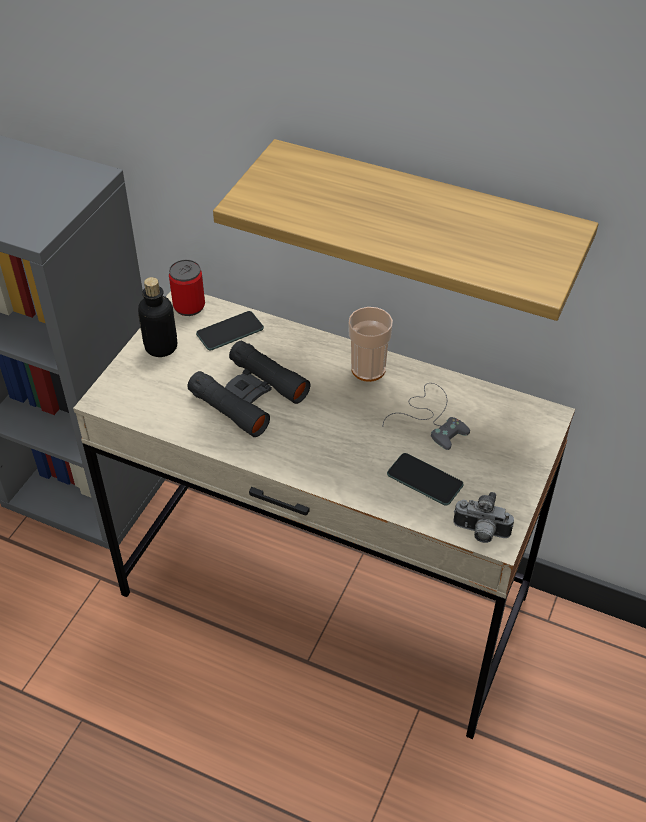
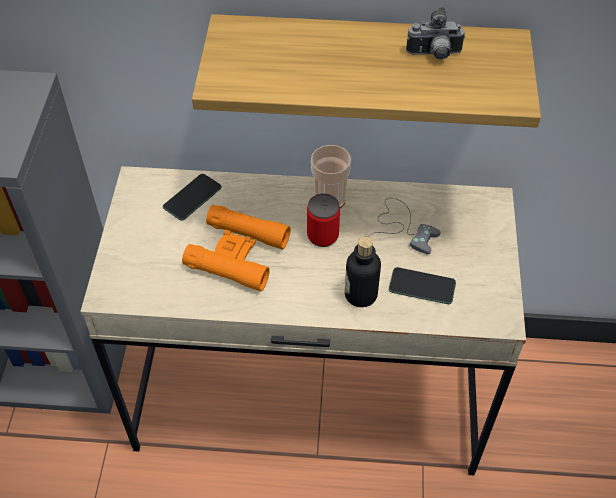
camera: 20 degrees left, 5 degrees up
bottle [138,277,177,357] -> bottle moved to [345,237,381,307]
can [169,260,205,316] -> can moved to [307,194,340,247]
black binoculars [187,341,310,437] -> orange binoculars [182,205,291,291]
camera [454,492,514,543] -> camera moved to [406,7,466,60]

